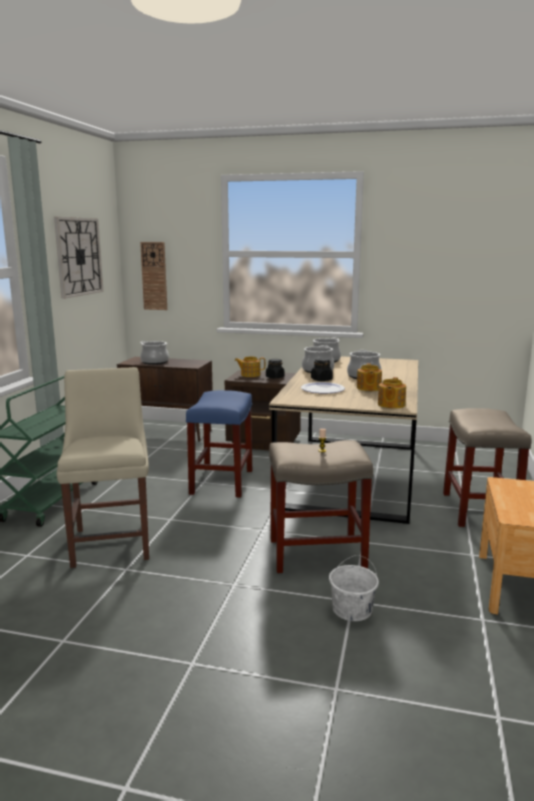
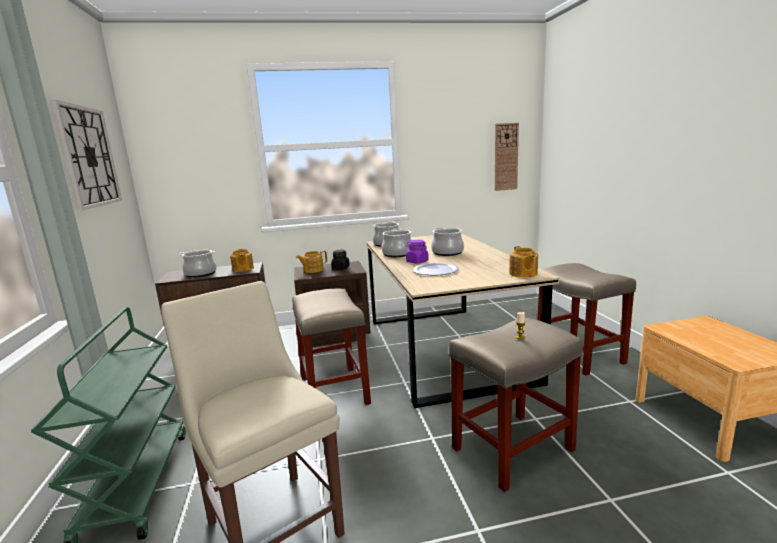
camera: 25 degrees left, 0 degrees up
wall clock [140,242,167,310] -> wall clock moved to [495,123,519,191]
blue stool [186,390,252,498] -> beige stool [292,289,371,405]
black jar [311,358,333,381] -> purple jar [406,240,429,263]
white bucket [329,555,379,621] -> none
teapot [357,363,382,391] -> teapot moved to [230,248,254,272]

